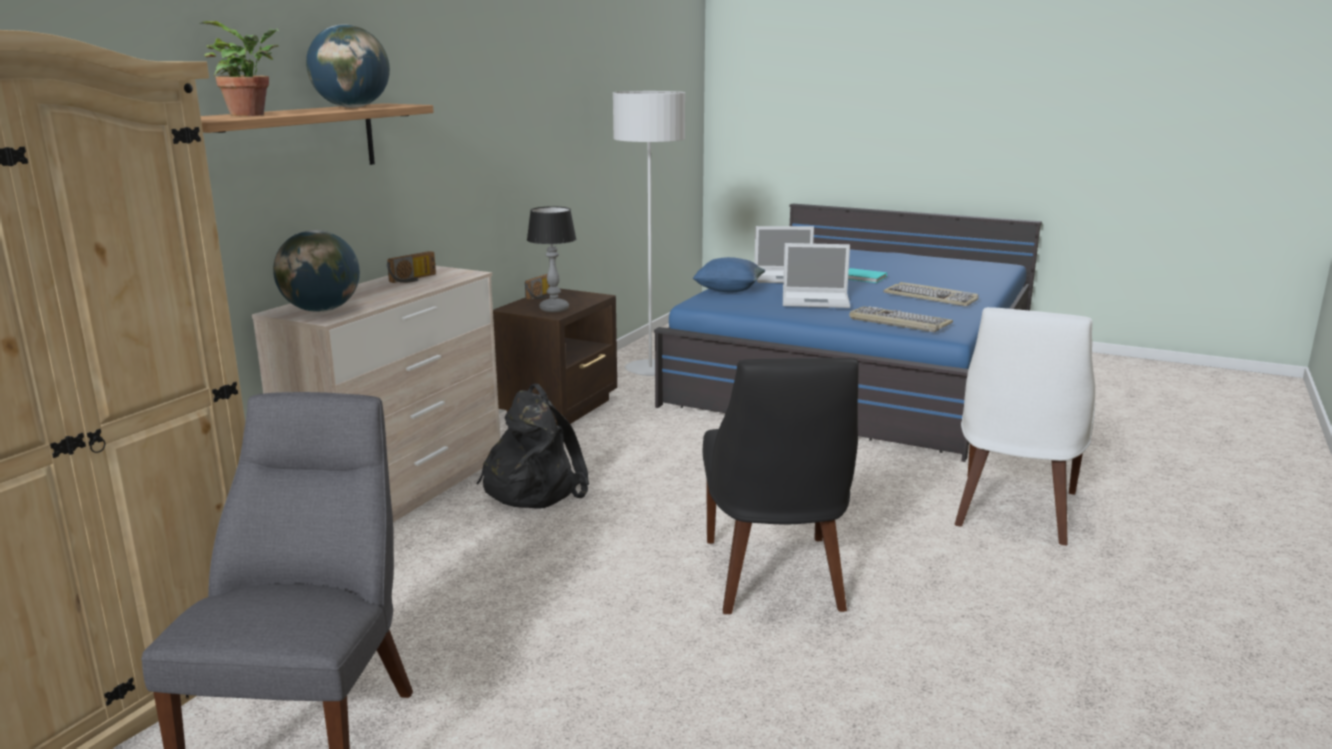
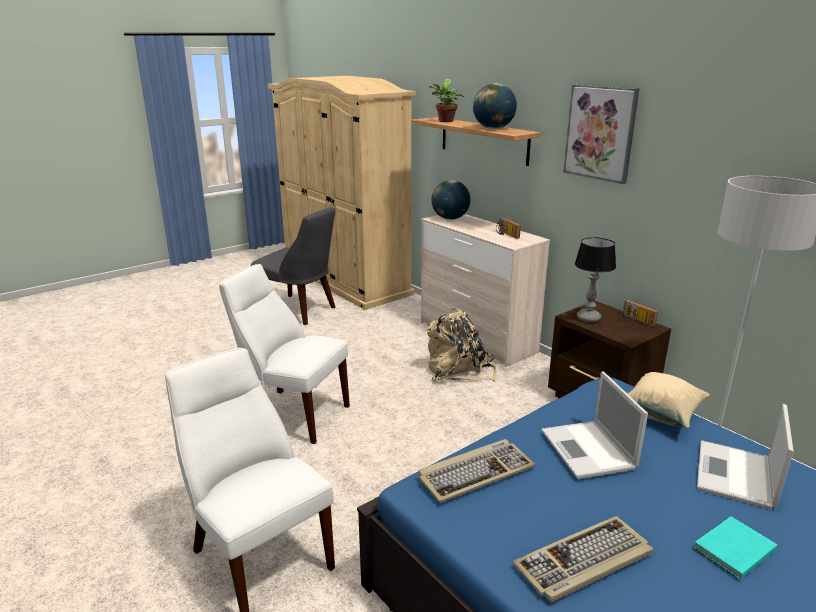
camera: 115 degrees right, 5 degrees up
black backpack [476,383,589,509] -> beige backpack [427,308,497,381]
blue pillow [692,257,765,292] -> beige pillow [628,372,710,428]
black chair [703,358,859,614] -> white chair [219,264,350,444]
laptop [783,243,850,308] -> laptop turned 45 degrees counterclockwise [541,371,648,479]
none -> picture [563,84,639,184]

